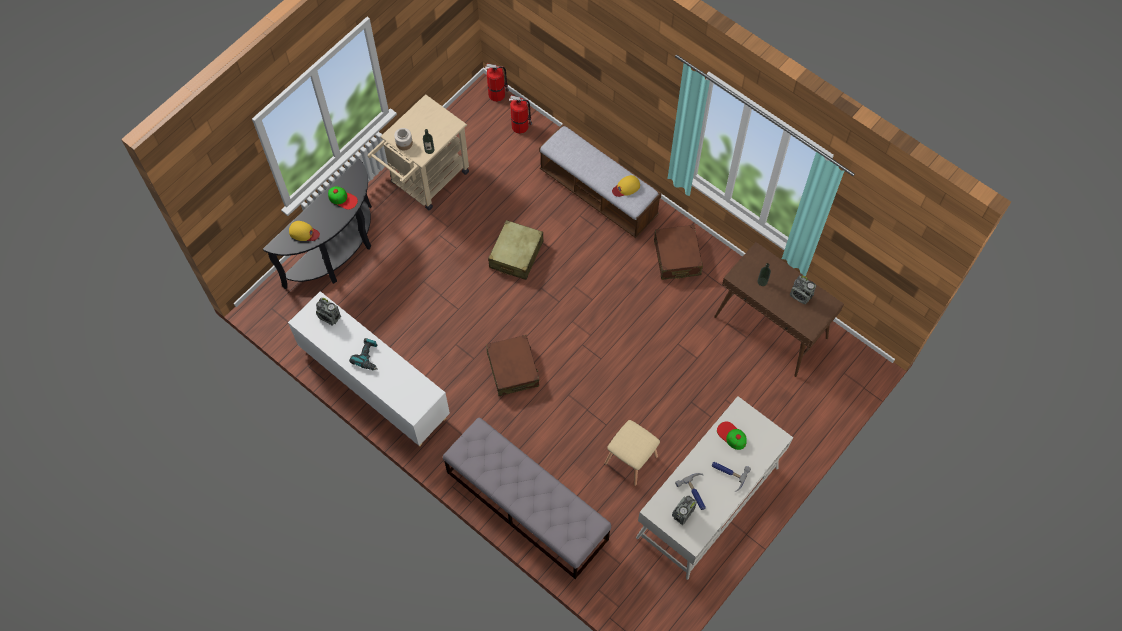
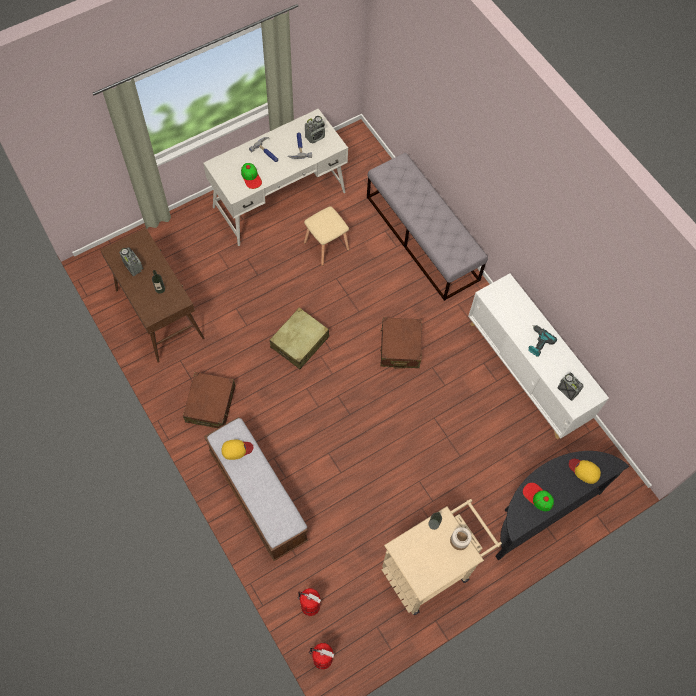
camera: 165 degrees left, 0 degrees up
beige suitcase [488,220,544,280] -> beige suitcase moved to [270,307,329,369]

